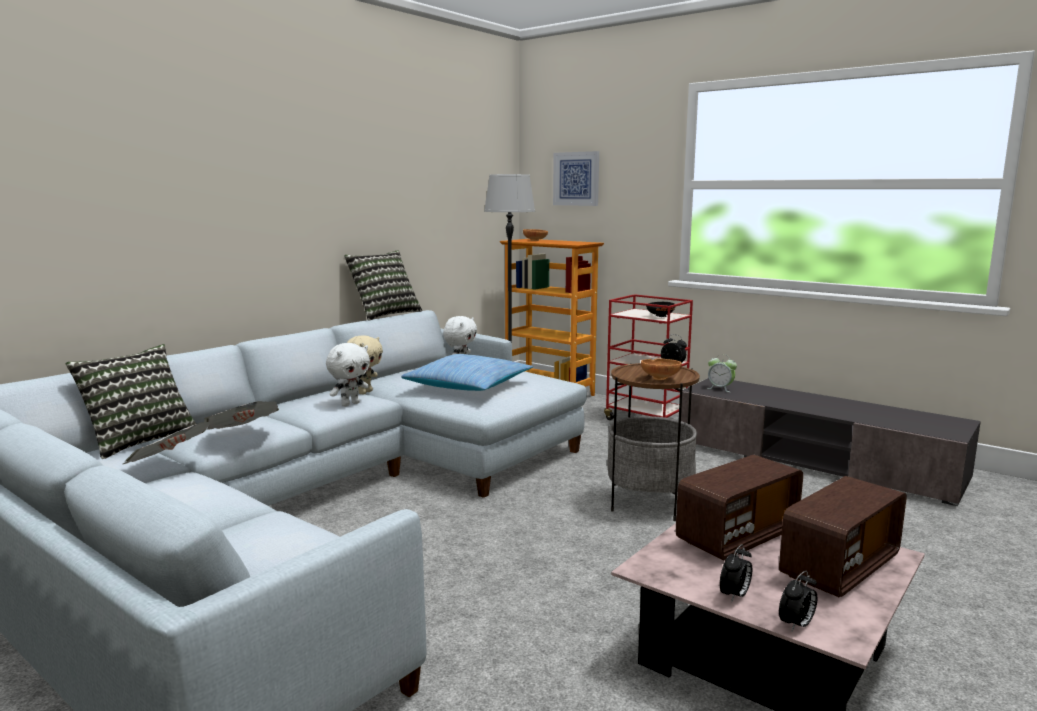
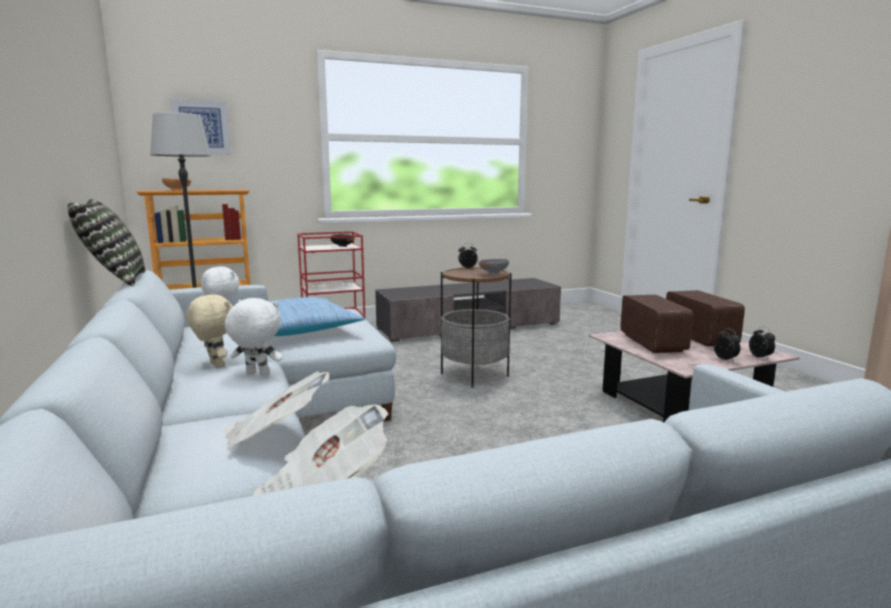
camera: 60 degrees left, 0 degrees up
pillow [66,344,196,459] -> none
white plush toy [326,343,370,407] -> white plush toy turned 60 degrees counterclockwise [225,298,282,375]
brown bowl [641,359,682,380] -> grey bowl [478,259,509,274]
alarm clock [707,354,737,392] -> none

